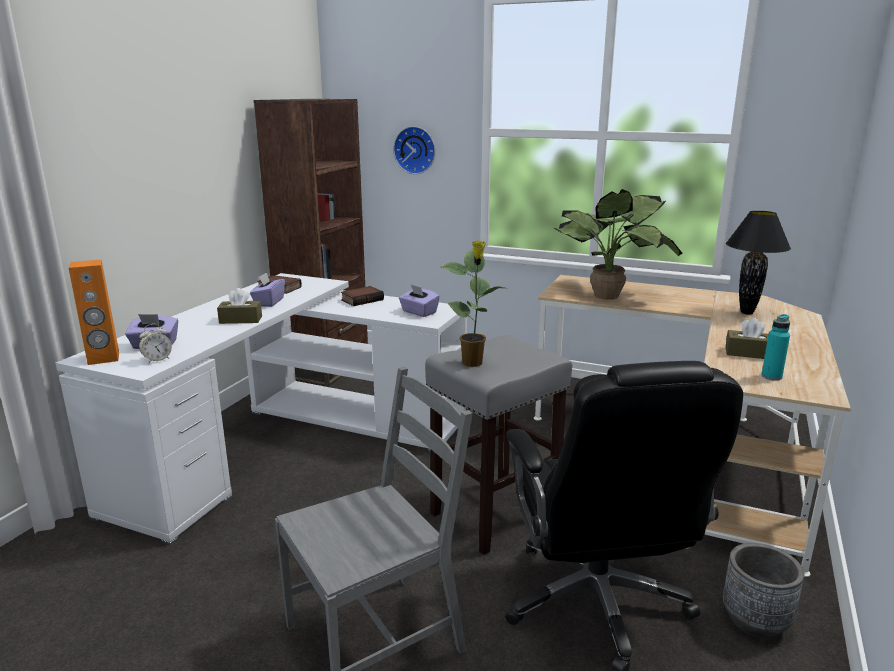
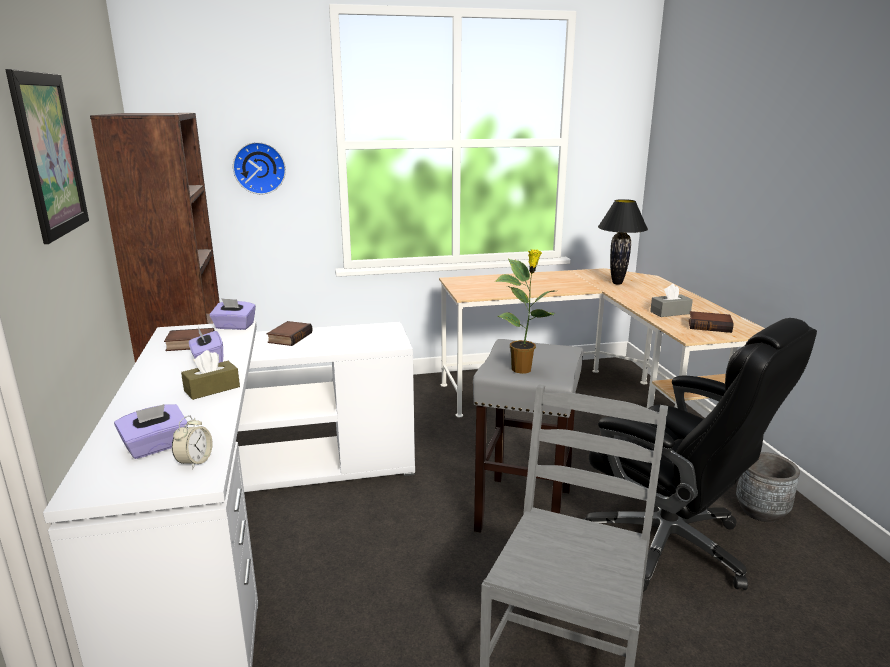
camera: 35 degrees left, 0 degrees up
orange speaker [69,260,119,365] -> none
purple tissue box [399,285,440,317] -> purple tissue box moved to [209,298,256,330]
potted plant [554,189,682,300] -> none
brown tissue box [725,318,768,359] -> grey tissue box [650,284,693,317]
turquoise bottle [761,314,790,381] -> book [689,311,734,333]
none -> picture [6,69,89,244]

